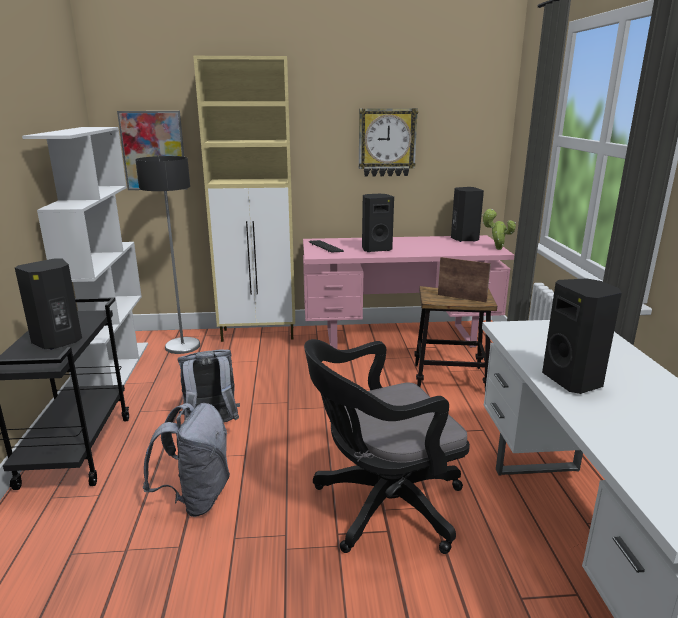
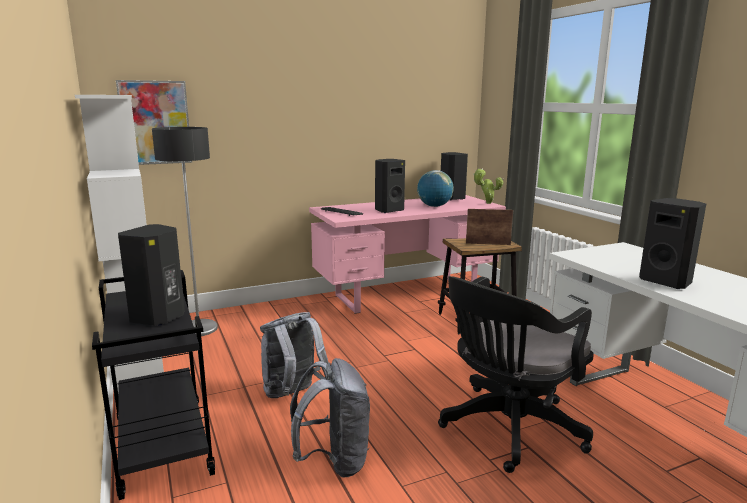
camera: 20 degrees left, 5 degrees down
beige cabinet [193,56,295,342] -> none
wall clock [359,108,418,177] -> none
none -> globe [417,170,454,207]

